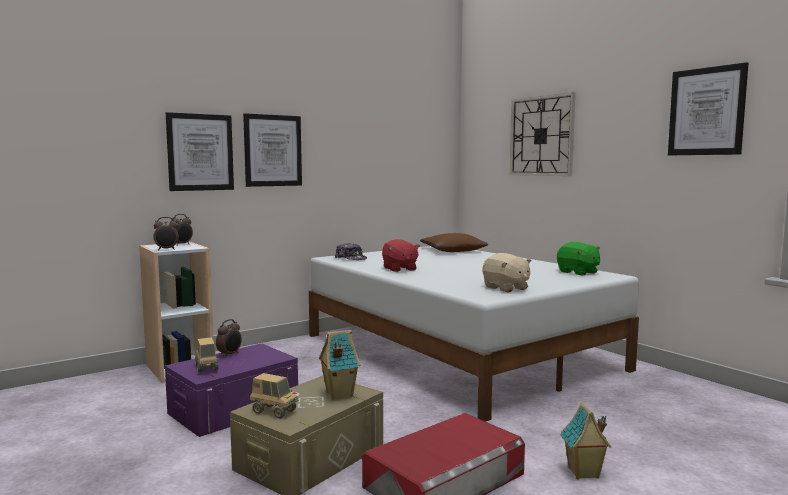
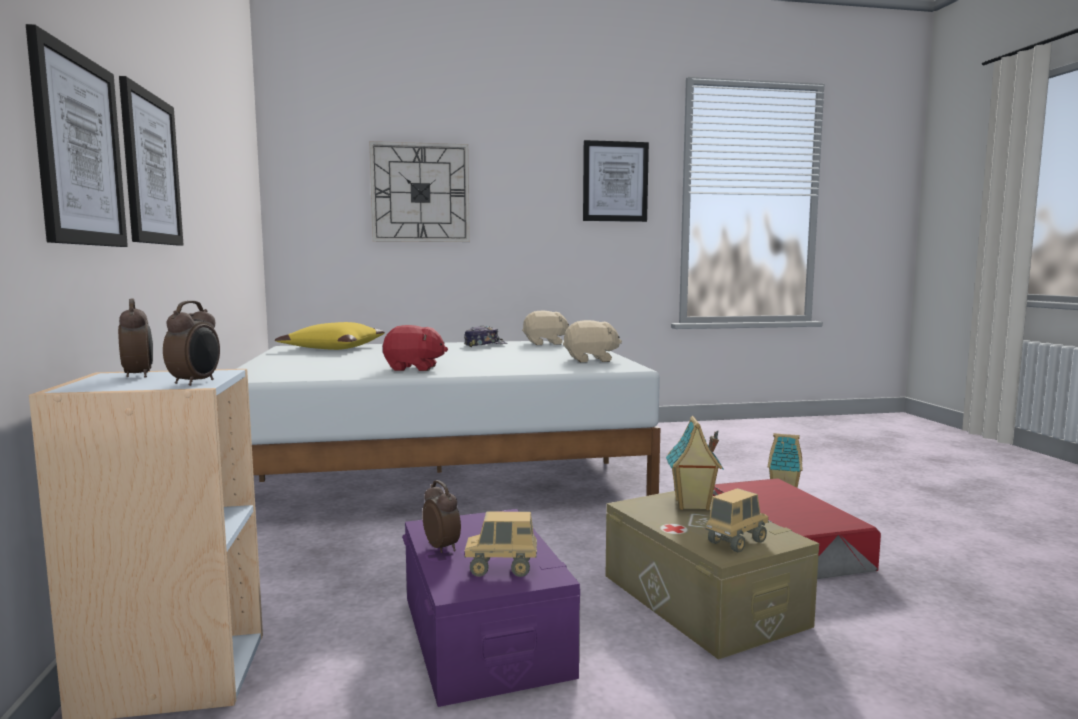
camera: 65 degrees left, 0 degrees up
cap [335,243,367,260] -> cap moved to [464,325,508,347]
brown pillow [420,233,488,252] -> yellow pillow [275,322,385,350]
green plush toy [557,242,600,276] -> beige plush toy [522,310,569,345]

